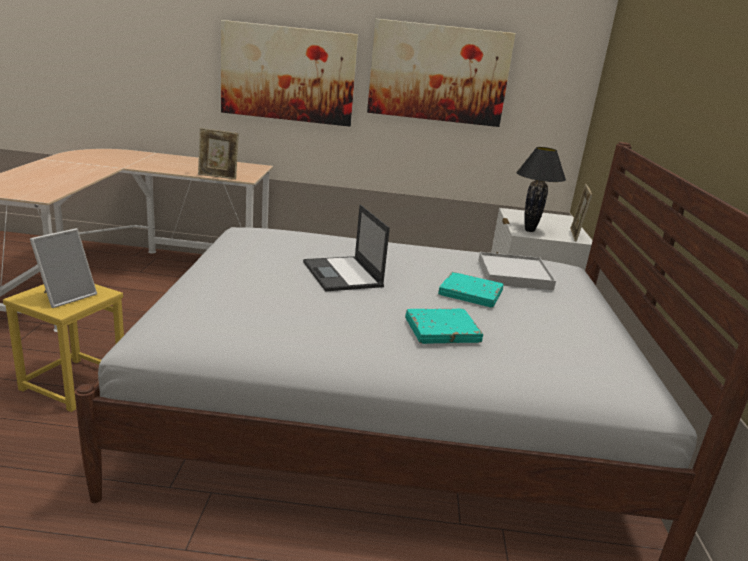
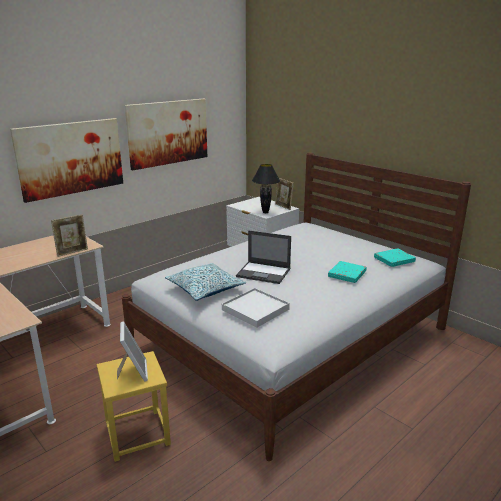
camera: 45 degrees left, 0 degrees up
turquoise book [438,272,504,307] -> turquoise book moved to [374,248,416,267]
white tray [478,252,556,290] -> white tray moved to [222,288,290,328]
none -> pillow [165,263,246,301]

